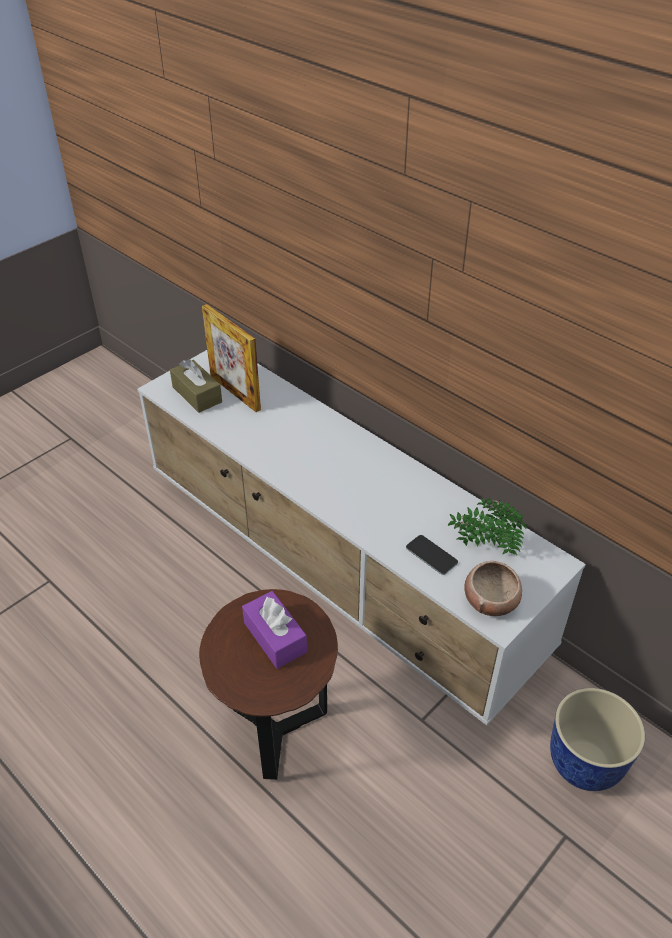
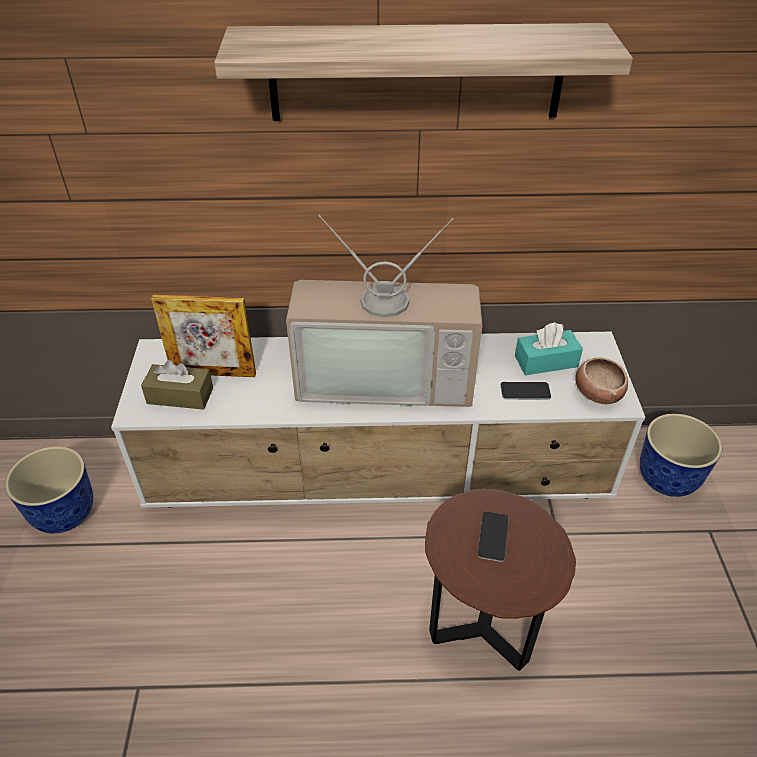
camera: 45 degrees left, 0 degrees up
purple tissue box [242,591,307,669] -> phone [477,511,509,562]
potted plant [448,498,527,556] -> turquoise tissue box [515,322,583,375]
none -> planter [5,446,93,533]
none -> shelf [214,23,633,121]
none -> television [286,215,482,407]

